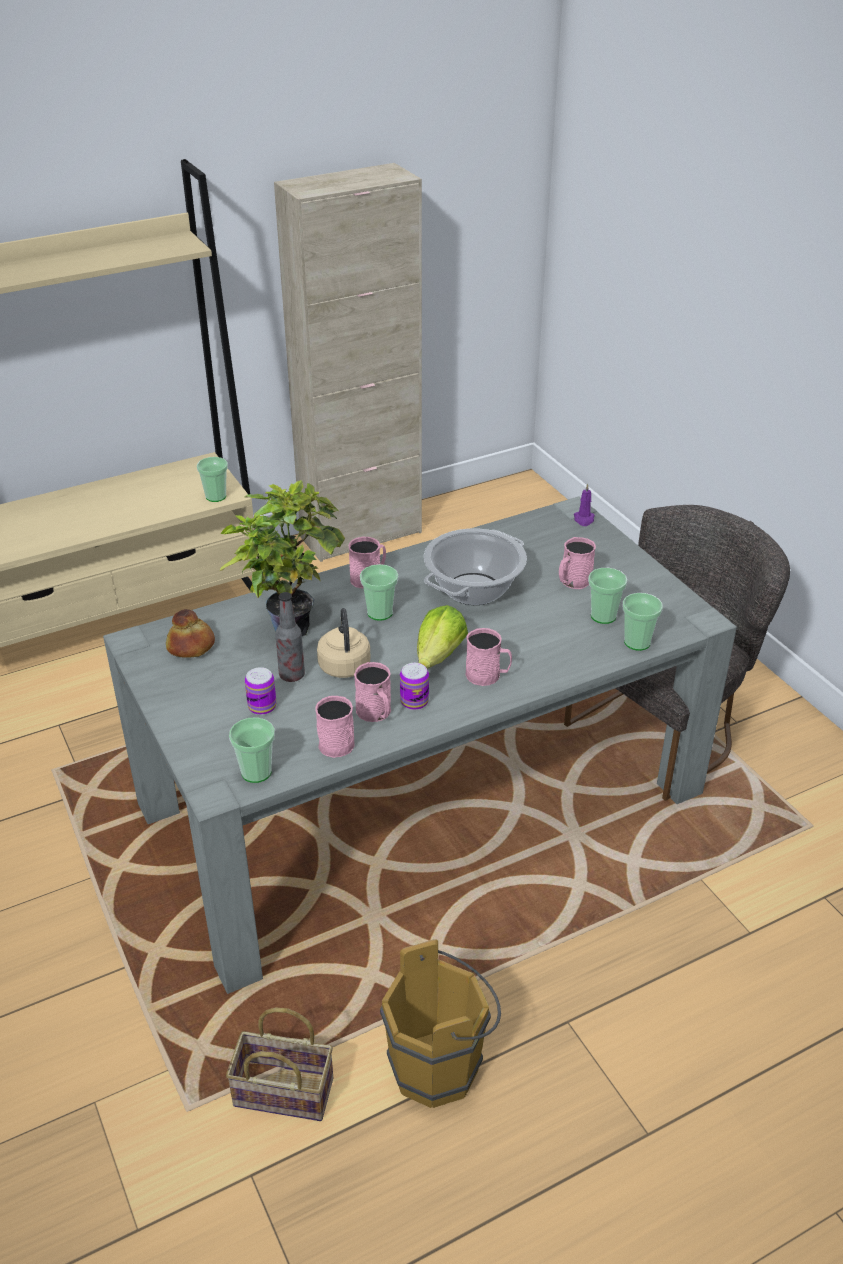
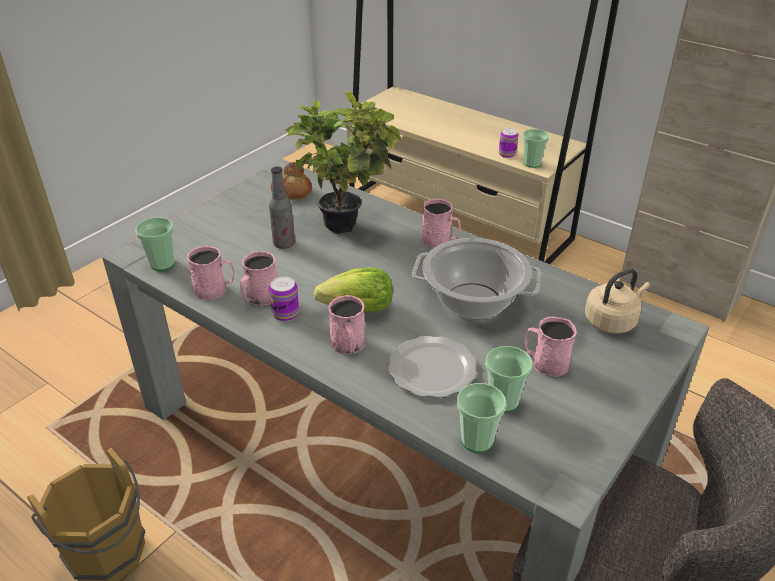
camera: 65 degrees right, 0 degrees up
basket [226,1008,333,1121] -> none
can [245,667,276,715] -> can moved to [499,128,518,158]
beige kettle [317,608,370,678] -> beige kettle moved to [585,268,650,334]
cup [360,564,398,621] -> none
purple candle [574,483,595,526] -> none
none -> plate [388,336,477,398]

